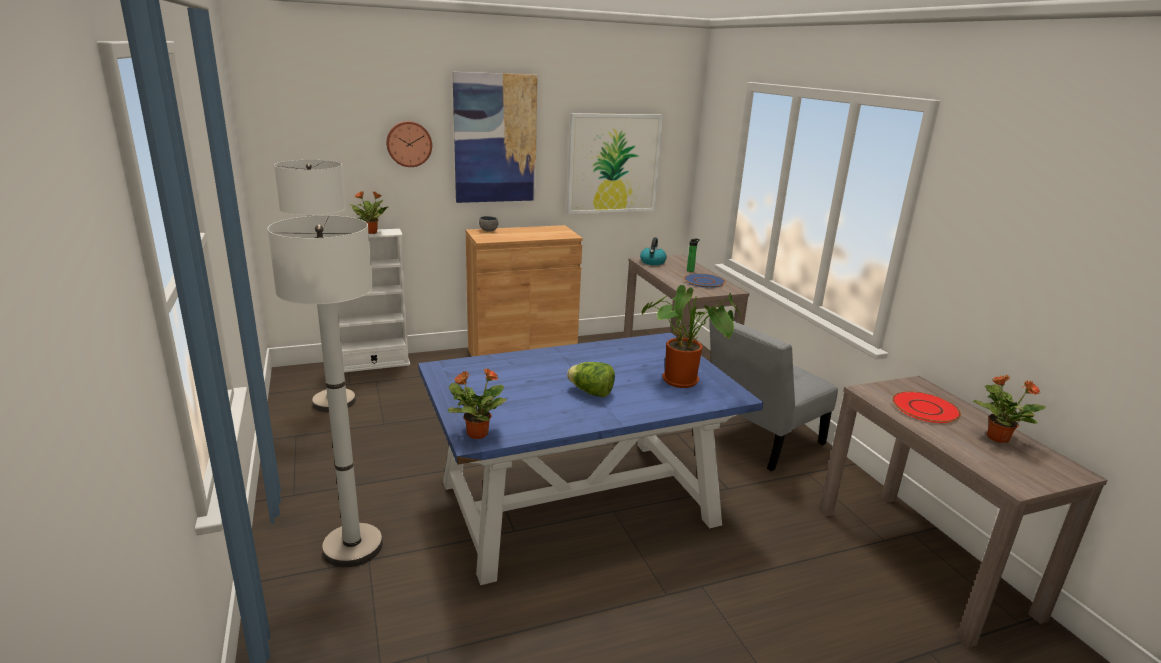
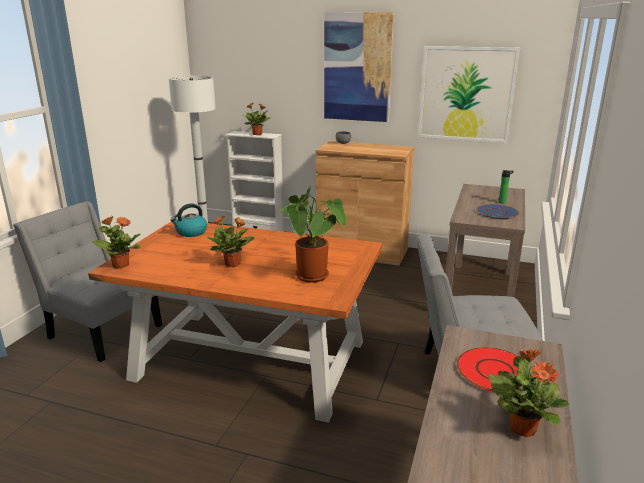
camera: 40 degrees right, 0 degrees up
white floor lamp [267,215,383,567] -> grey chair [13,201,162,362]
wall clock [386,121,432,167] -> none
blue dining table [418,332,764,585] -> orange dining table [88,222,382,423]
lettuce [567,362,615,398] -> potted plant [207,215,255,267]
kettle [640,237,667,265] -> kettle moved to [170,204,207,237]

